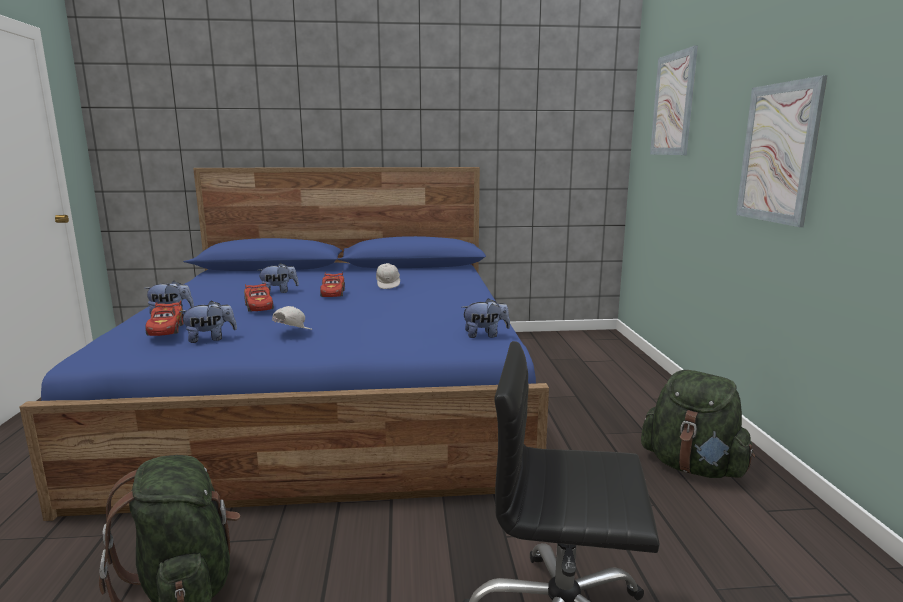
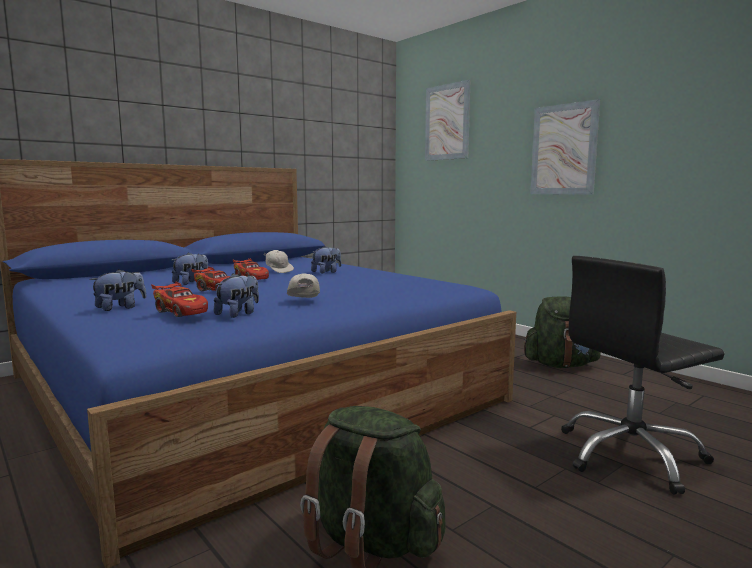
camera: 35 degrees left, 5 degrees down
plush toy [461,298,510,338] -> plush toy moved to [311,246,341,274]

